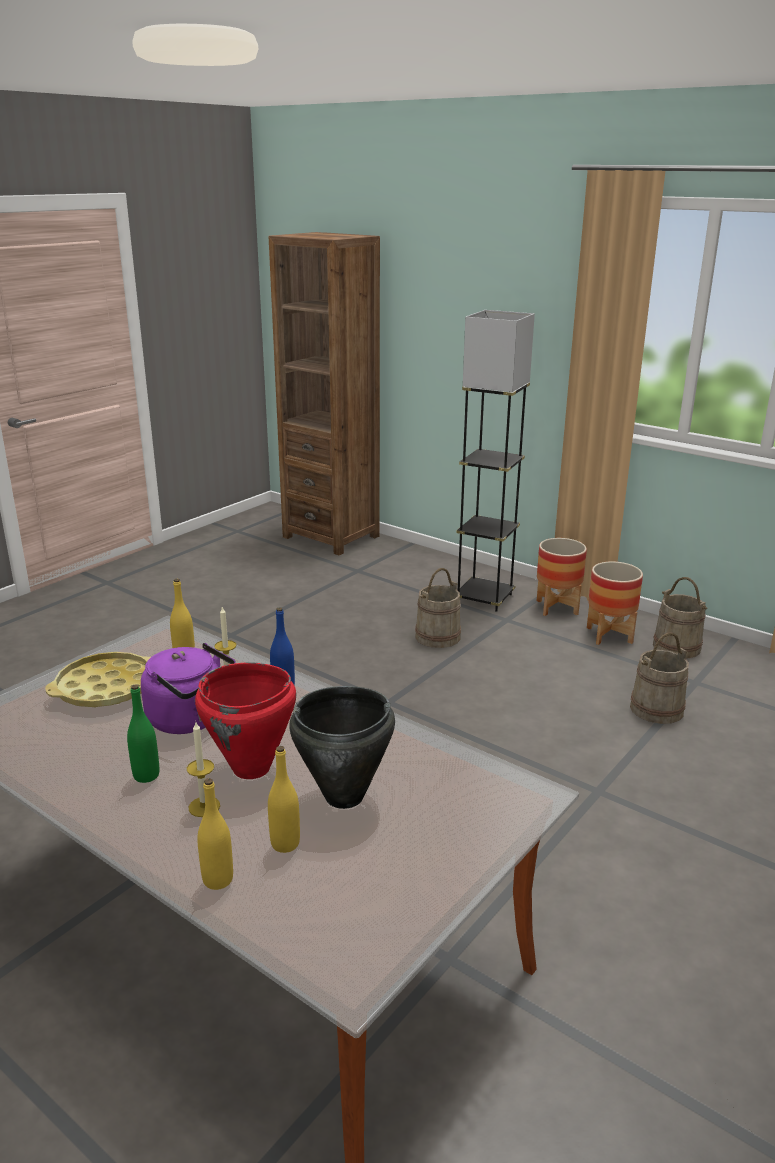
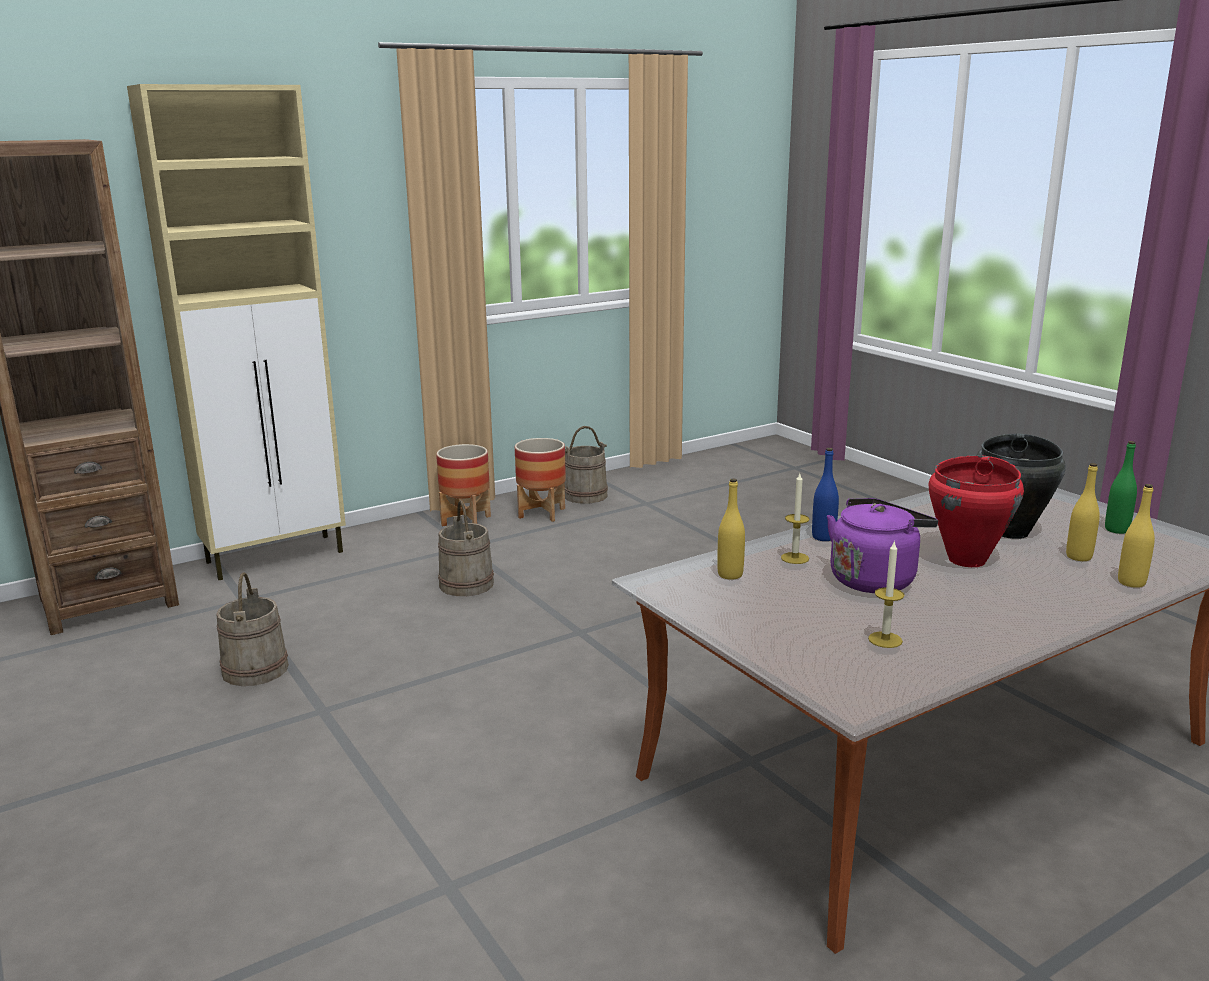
camera: 70 degrees left, 5 degrees down
yellow tray [45,652,151,708] -> none
green bottle [127,684,159,783] -> green bottle moved to [1105,441,1137,534]
candle [187,722,220,817] -> candle moved to [868,540,904,648]
grey floor lamp [456,310,535,612] -> none
beige bucket [630,632,689,724] -> beige bucket moved to [216,572,289,686]
none -> beige cabinet [127,84,346,580]

